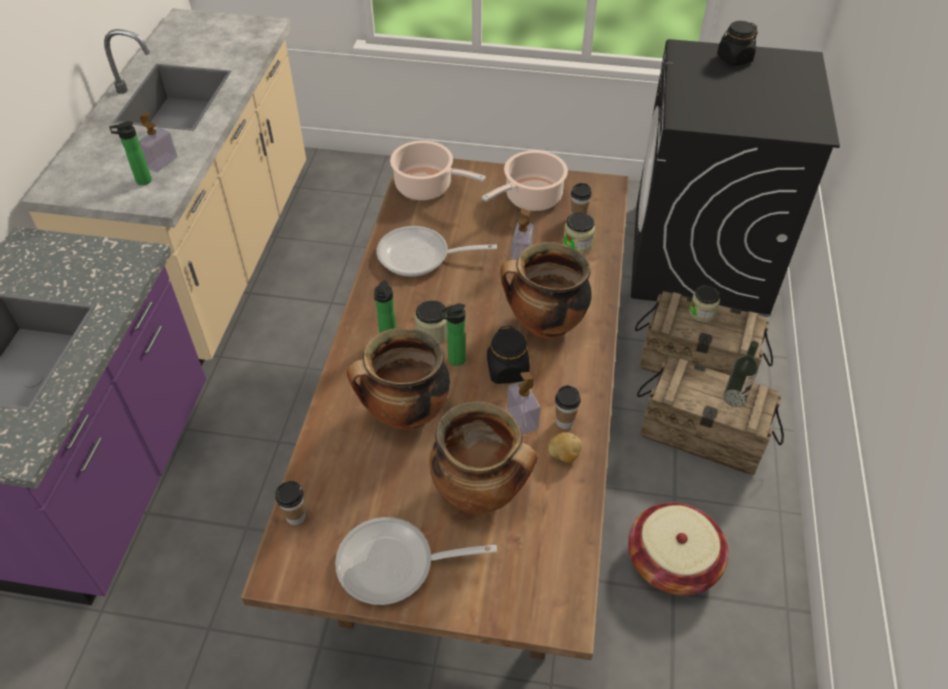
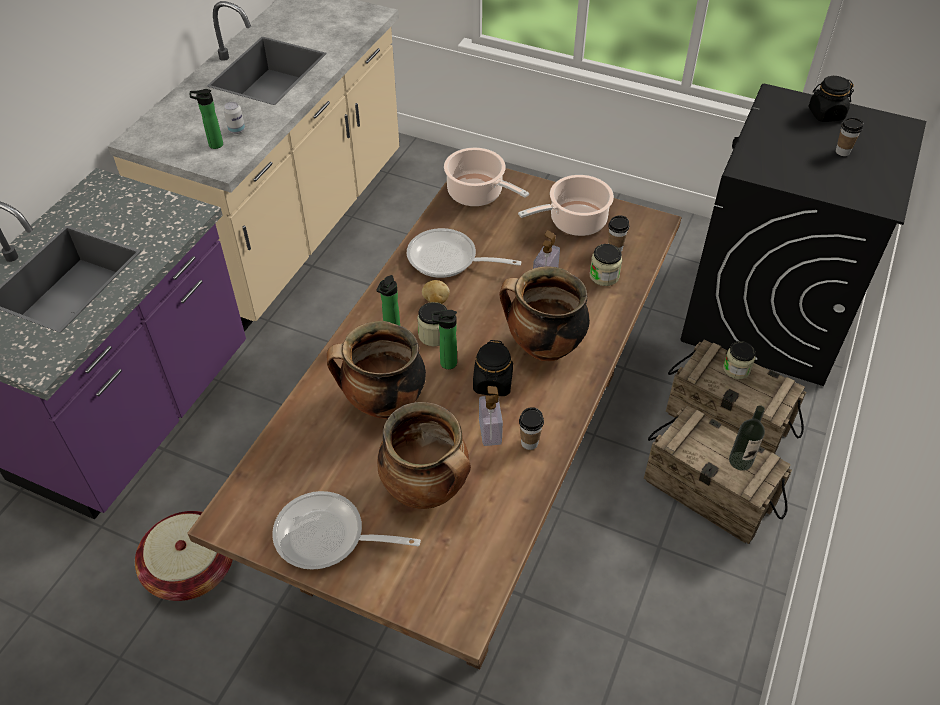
camera: 15 degrees right, 0 degrees up
soap dispenser [139,112,177,172] -> can [224,102,245,134]
cup [275,481,306,525] -> cup moved to [836,118,863,156]
potato [548,432,582,463] -> potato moved to [422,280,450,304]
basket [628,503,728,595] -> basket moved to [135,511,233,601]

